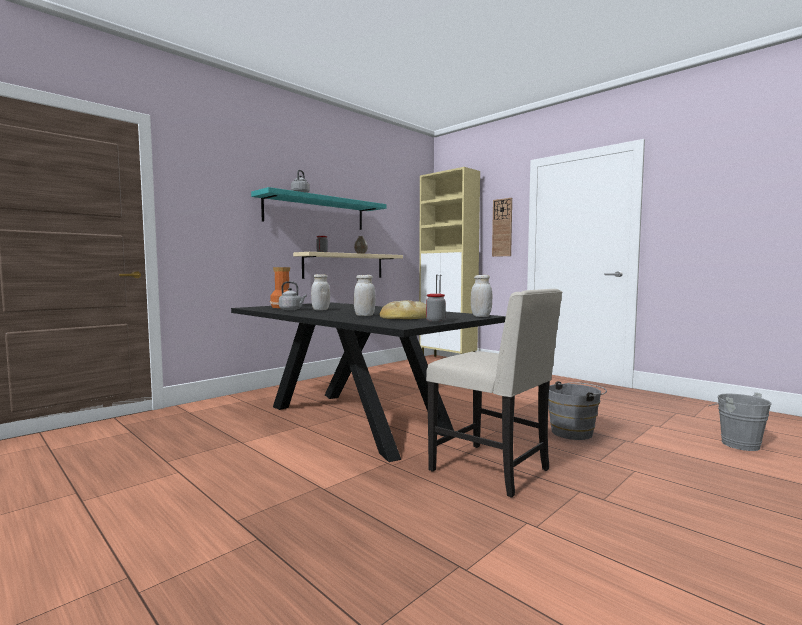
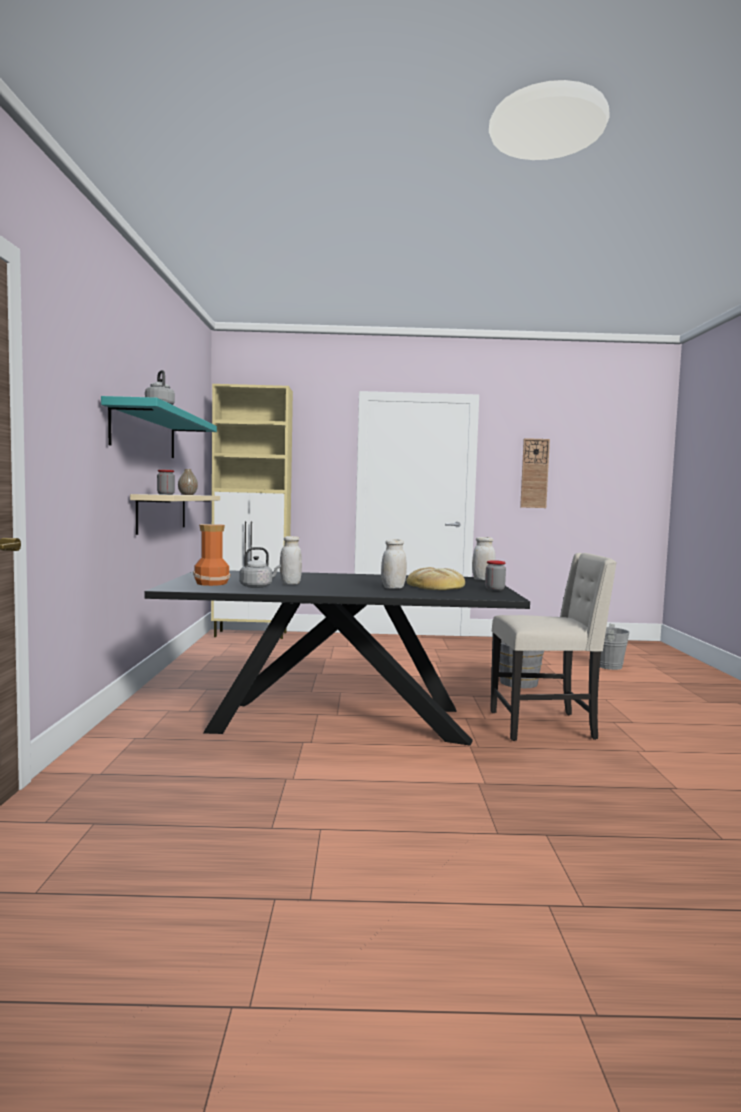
camera: 45 degrees left, 0 degrees up
wall clock [492,198,512,257] -> wall clock moved to [520,438,550,508]

